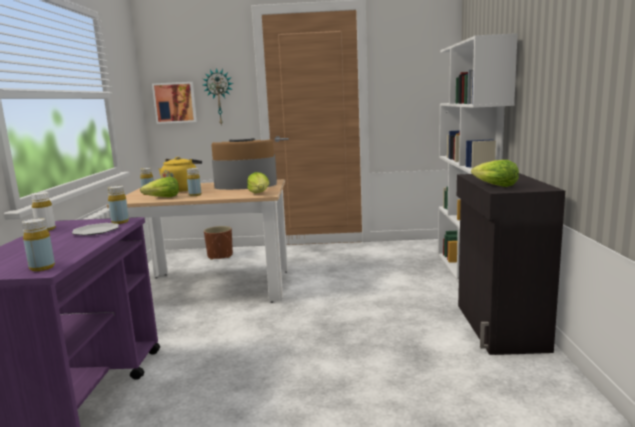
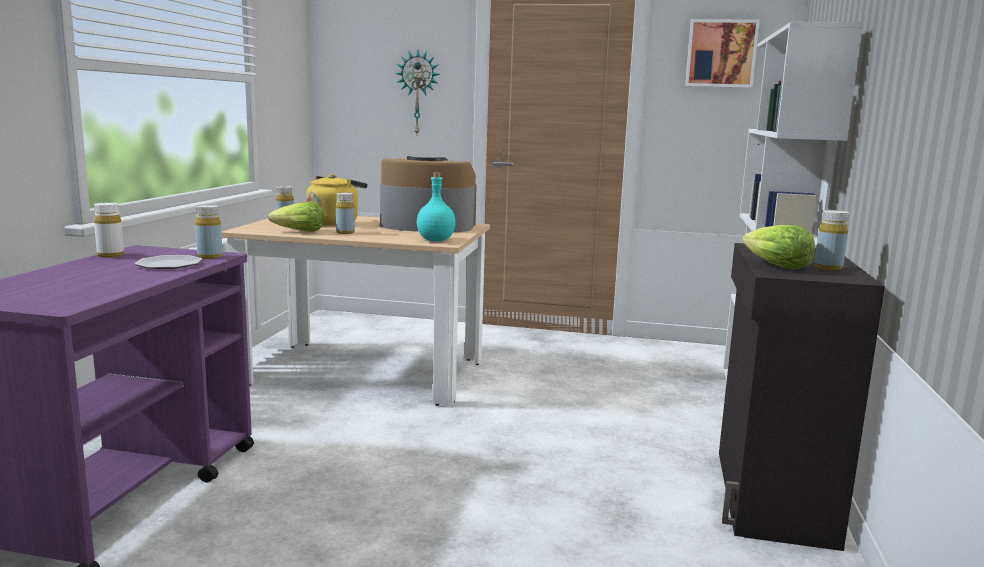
camera: 10 degrees right, 0 degrees up
yellow bottle [22,218,55,271] -> yellow bottle moved to [814,210,849,271]
picture [152,82,197,124] -> picture moved to [685,19,760,88]
brown planter [204,226,233,260] -> none
lettuce [247,172,269,193] -> turquoise bottle [417,172,456,241]

